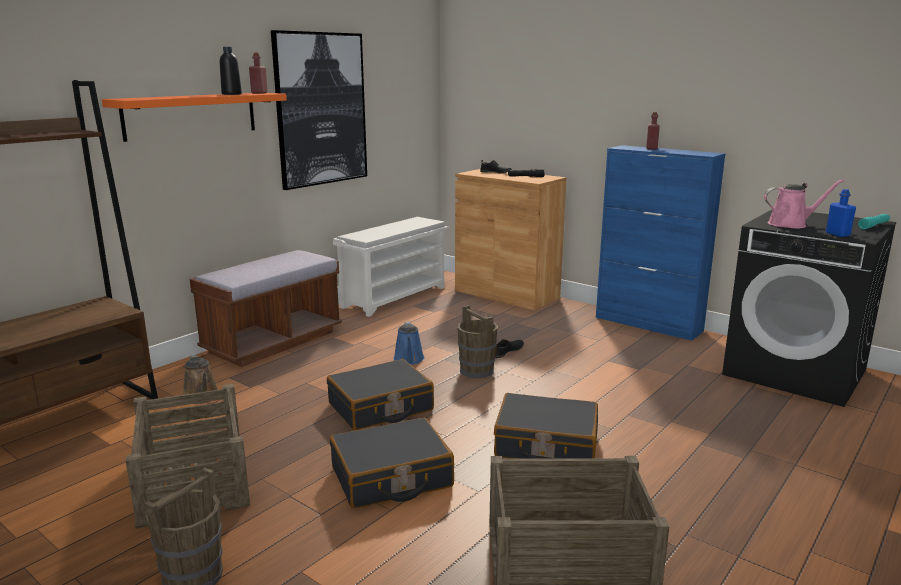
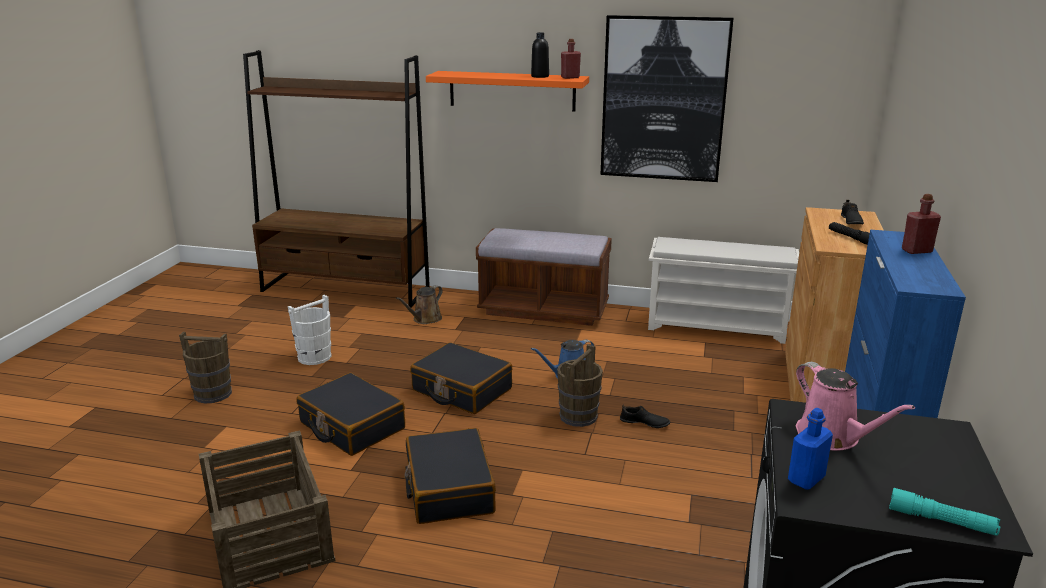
camera: 65 degrees right, 5 degrees up
crate [126,384,250,529] -> white bucket [288,295,331,365]

